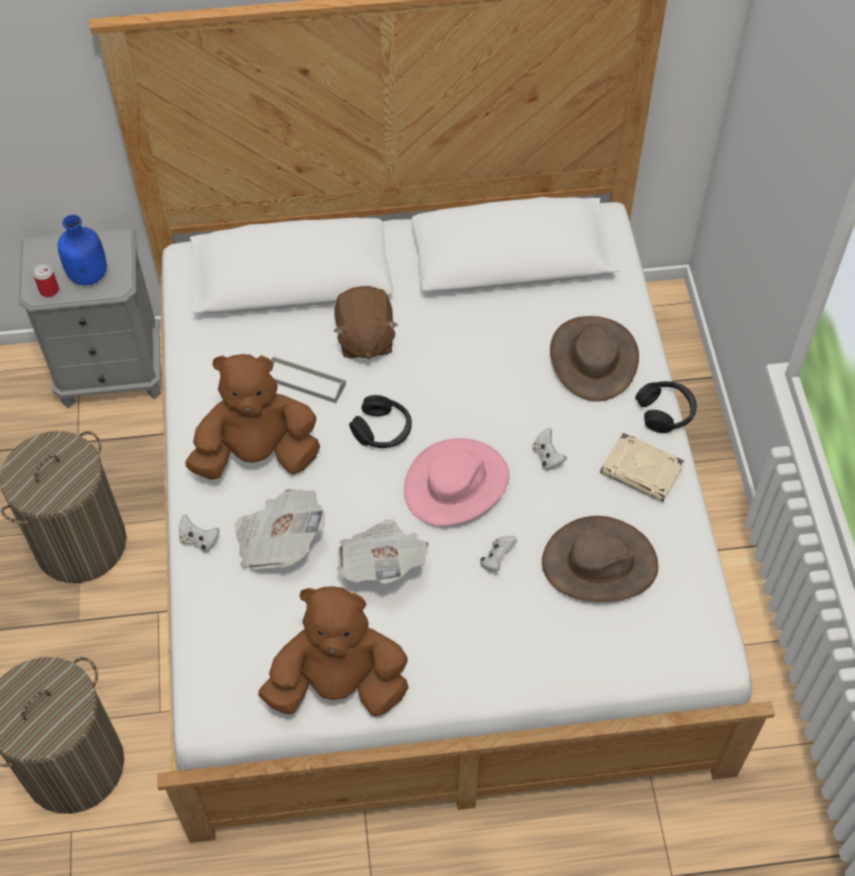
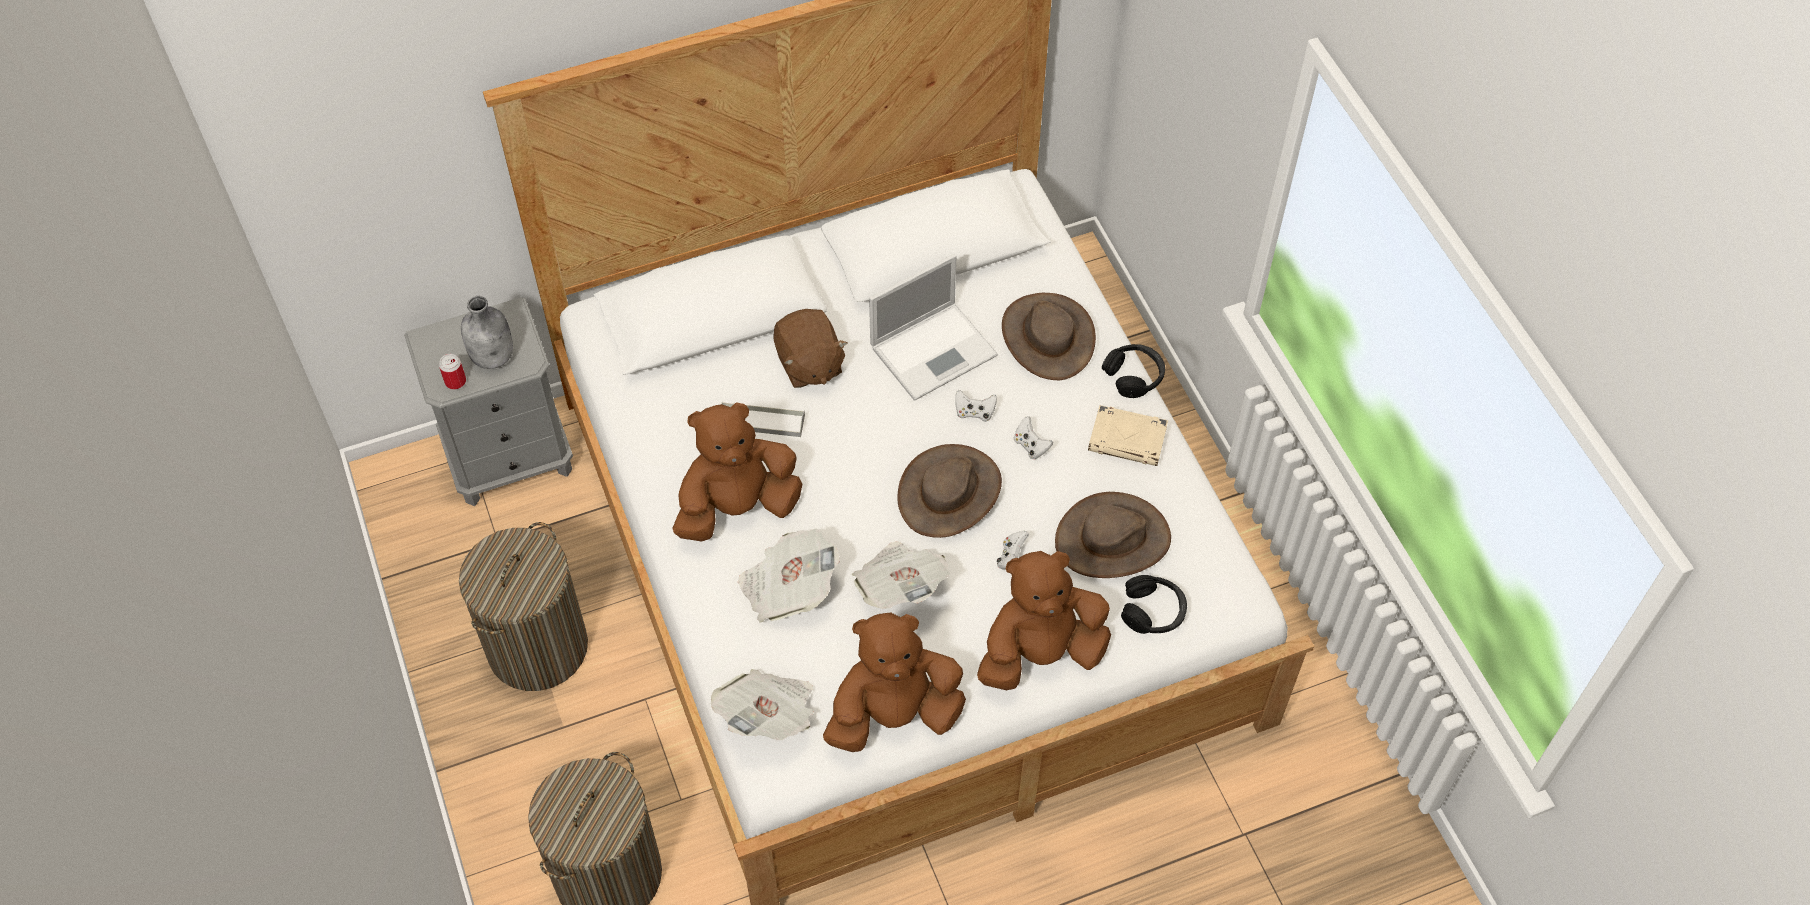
camera: 15 degrees left, 0 degrees up
blue bottle [58,215,107,285] -> grey bottle [461,296,513,369]
white game controller [179,515,220,553] -> white game controller moved to [955,390,997,422]
black headphones [349,395,412,448] -> black headphones moved to [1121,575,1187,634]
pink hat [404,438,510,526] -> brown hat [897,444,1002,538]
none -> newspaper [711,669,814,740]
none -> laptop [869,254,998,401]
none -> brown plush toy [977,551,1111,690]

